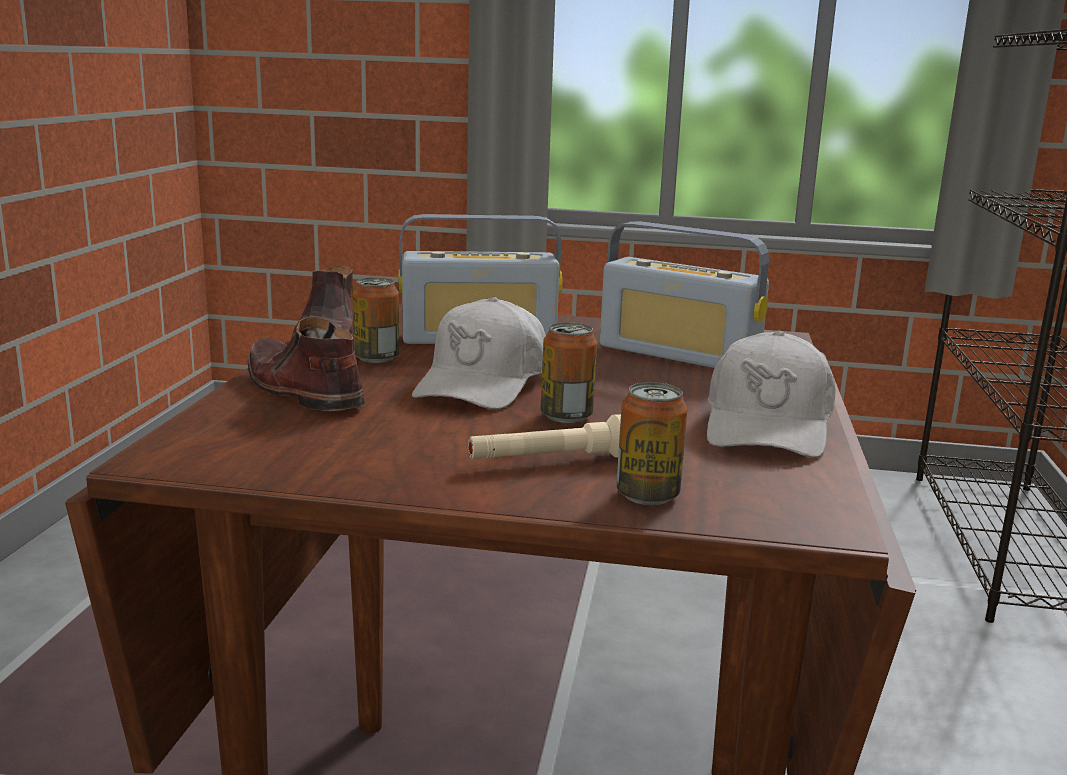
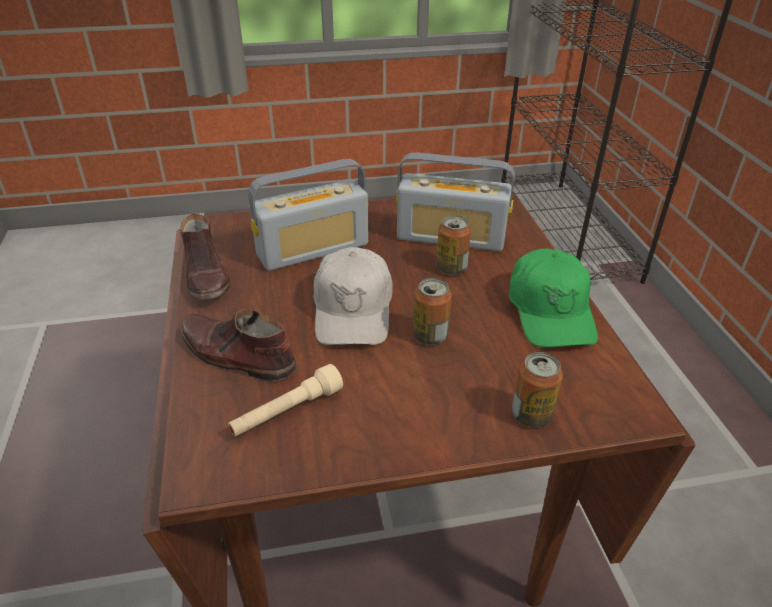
camera: 20 degrees left, 20 degrees up
can [352,277,399,363] -> can moved to [436,215,471,275]
beige flashlight [468,414,621,459] -> beige flashlight moved to [228,364,343,437]
white cap [707,330,835,458] -> green cap [509,249,598,348]

